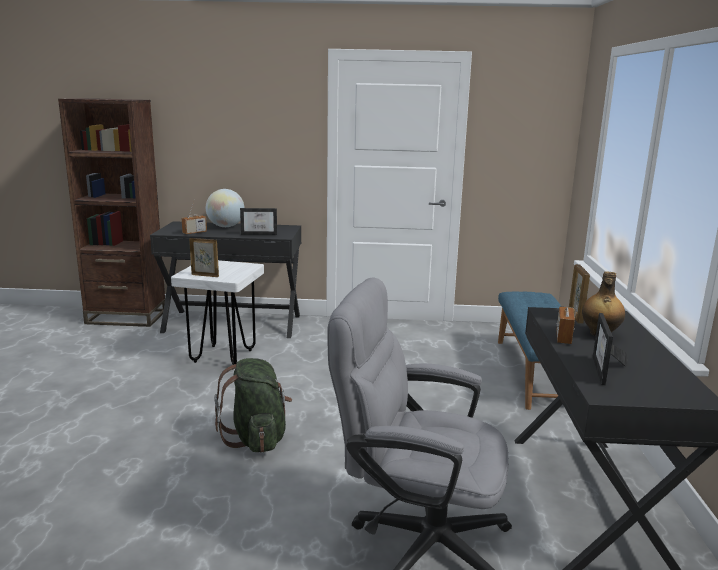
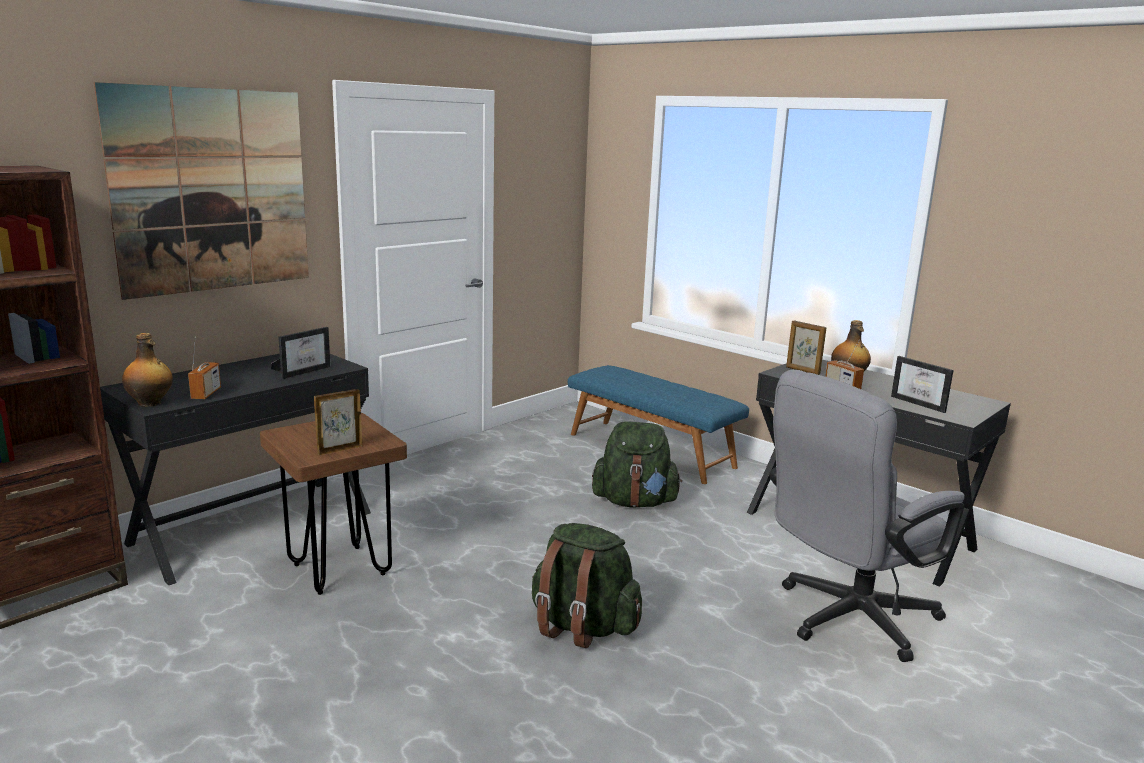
camera: 50 degrees left, 0 degrees up
white stool [171,260,264,365] -> brown stool [260,413,407,595]
globe [206,189,244,227] -> none
none -> picture [94,82,309,300]
none -> bottle [122,333,173,407]
none -> green backpack [592,422,682,507]

